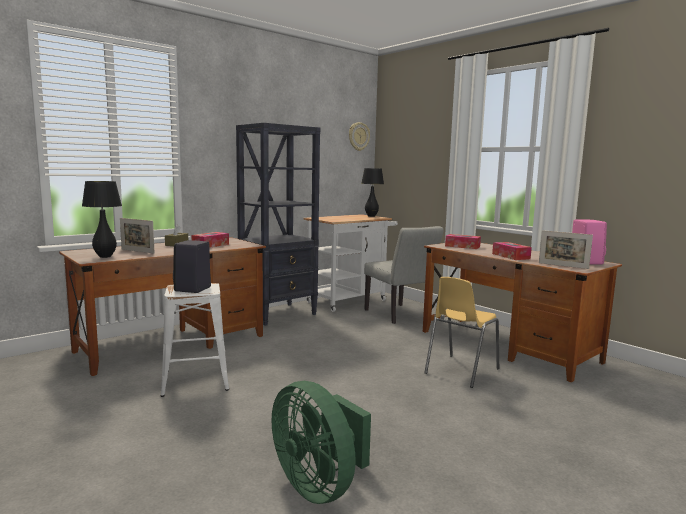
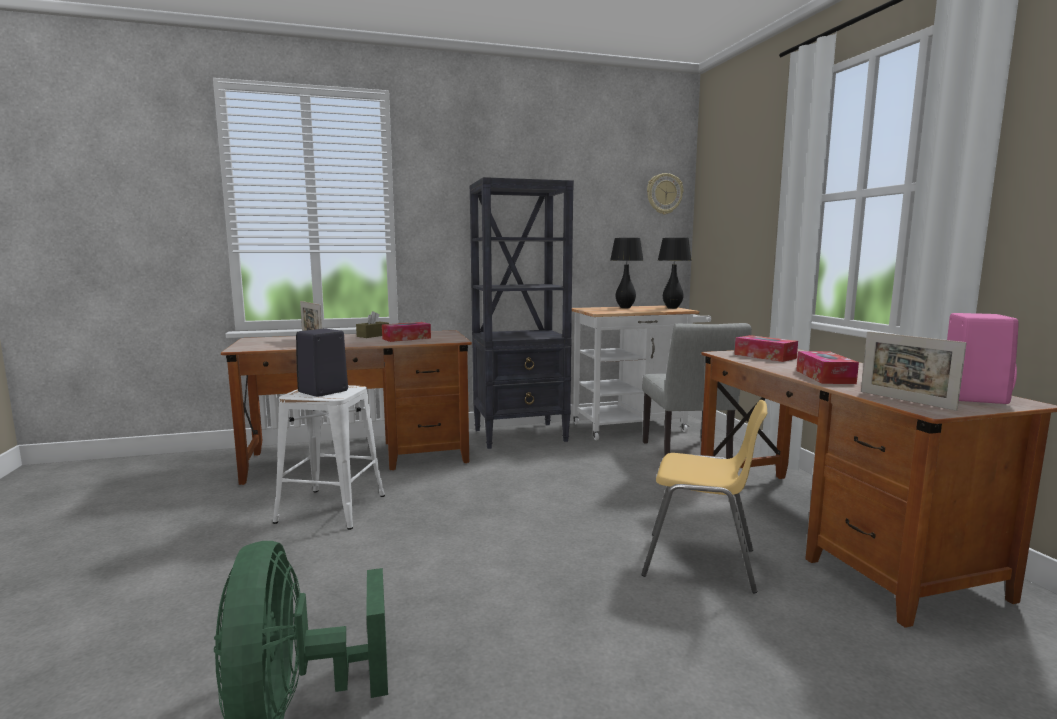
camera: 25 degrees right, 0 degrees up
black table lamp [82,181,122,258] -> black table lamp moved to [610,238,644,308]
yellow chair [424,277,499,388] -> yellow chair turned 135 degrees counterclockwise [641,400,767,593]

